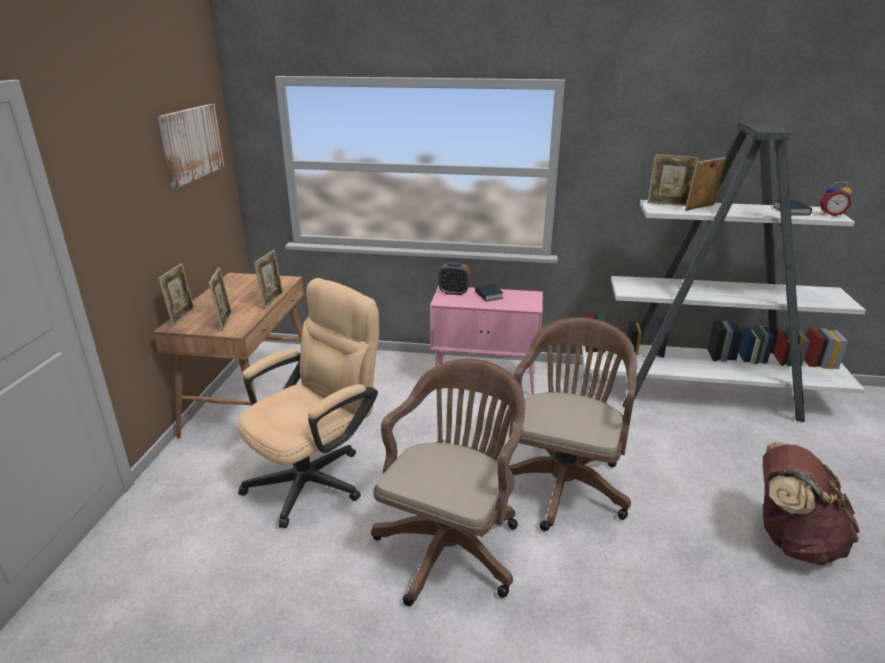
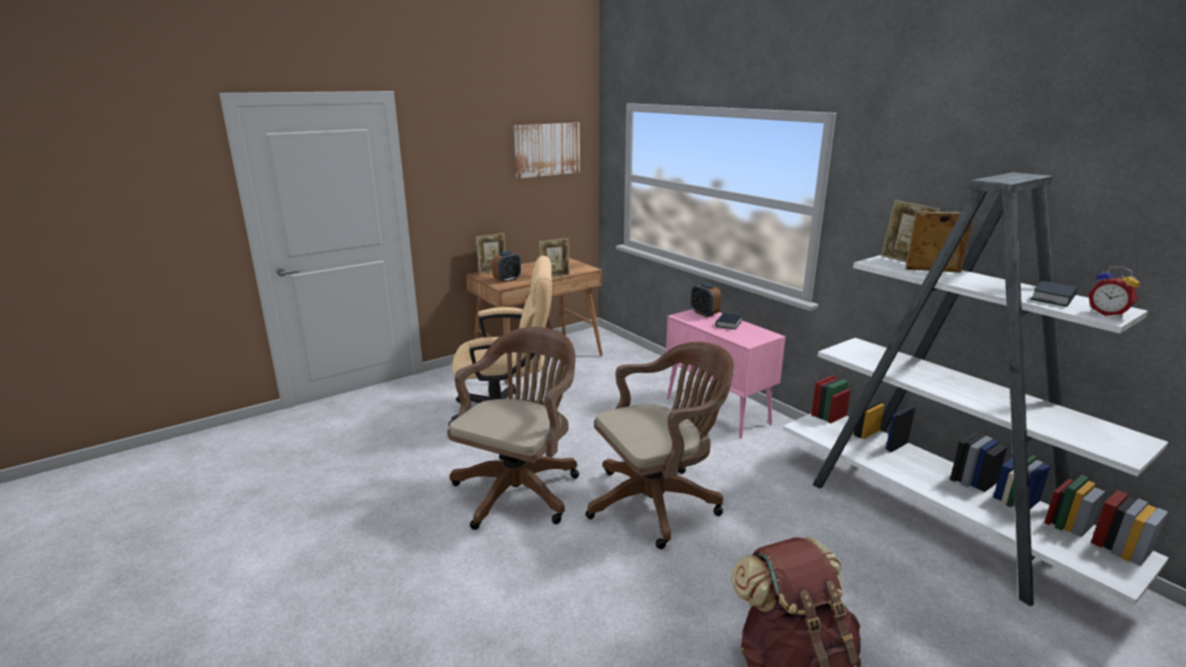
camera: 45 degrees right, 5 degrees down
picture frame [209,268,232,331] -> alarm clock [492,251,521,283]
brown office chair [371,359,525,606] -> brown office chair turned 45 degrees counterclockwise [447,327,579,530]

